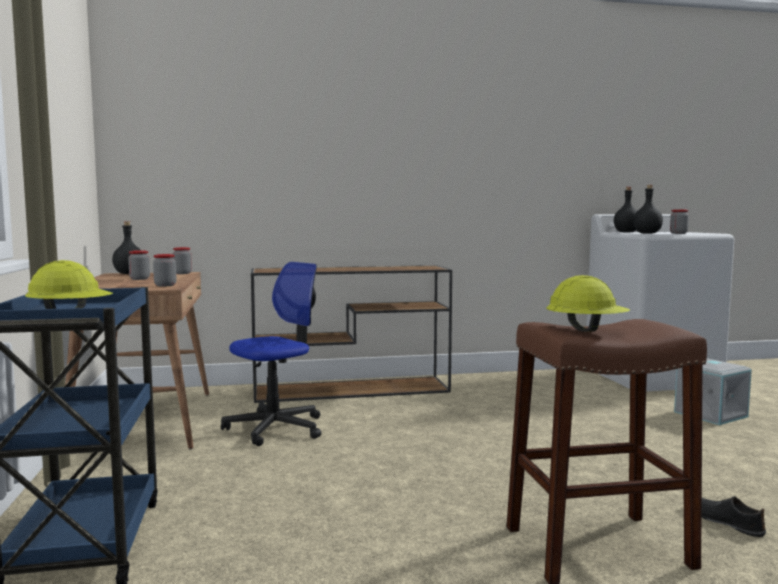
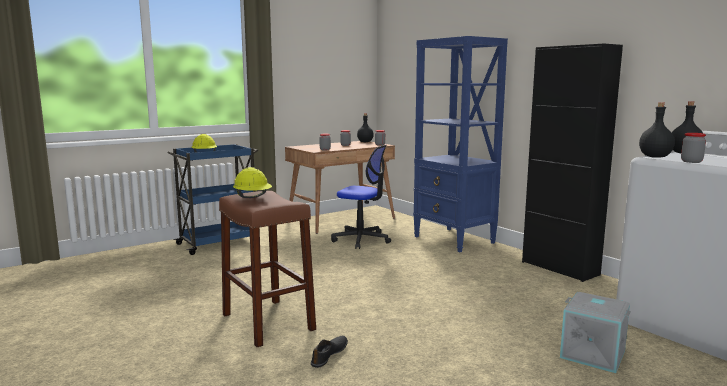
camera: 65 degrees right, 5 degrees up
brown console table [251,265,452,403] -> blue bookcase [413,36,508,252]
none -> black cabinet [522,43,623,282]

